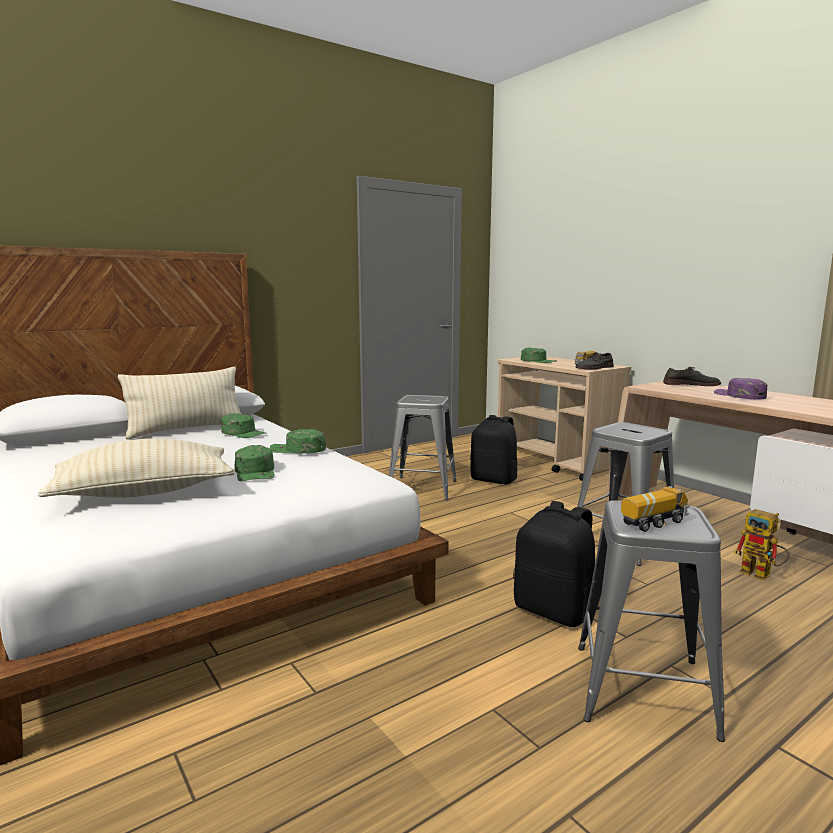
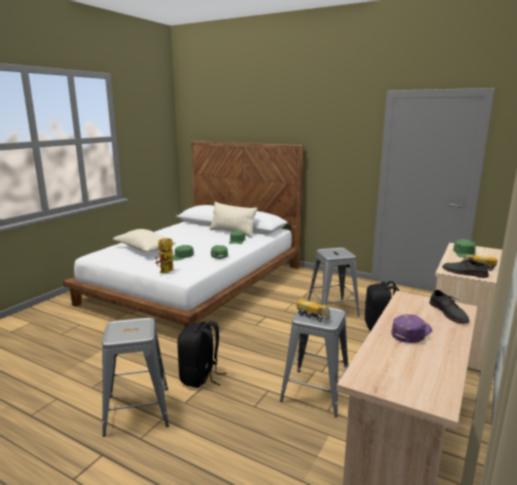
camera: 65 degrees right, 5 degrees up
toy truck [621,486,689,532] -> toy truck moved to [297,299,331,322]
toy robot [734,509,789,580] -> toy robot moved to [155,238,174,274]

